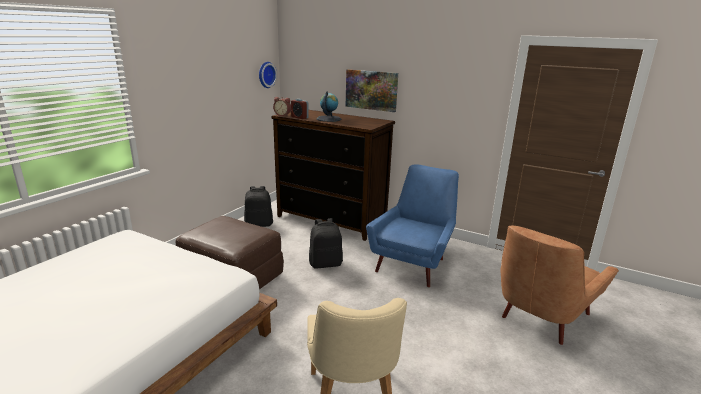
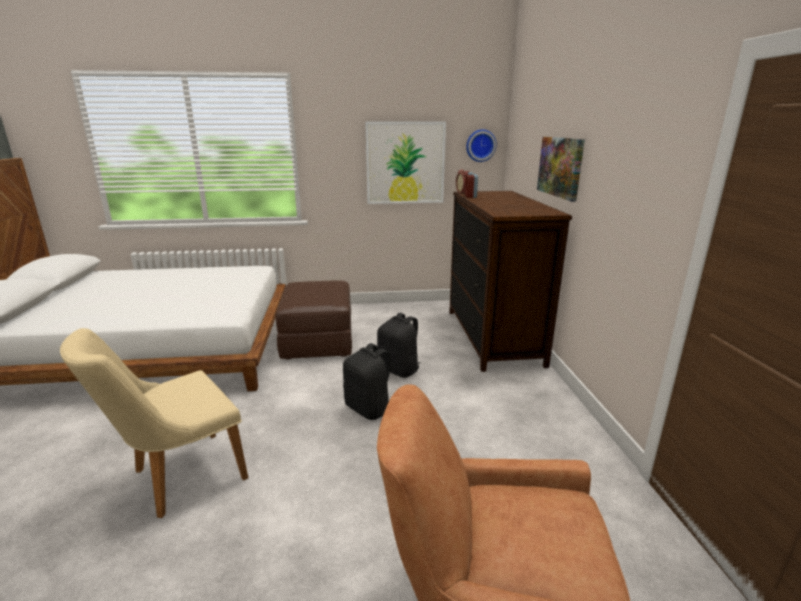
camera: 55 degrees right, 0 degrees up
black backpack [244,186,273,227] -> black backpack moved to [343,343,391,420]
globe [316,91,342,122] -> none
blue armchair [366,164,459,287] -> none
none -> picture [365,122,446,204]

